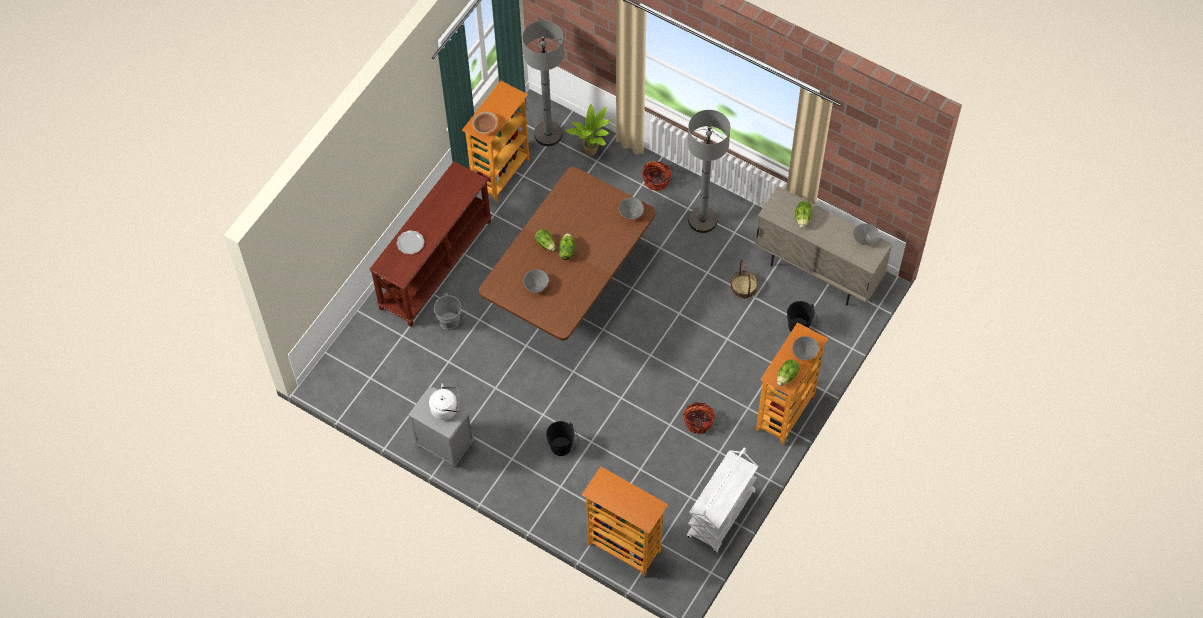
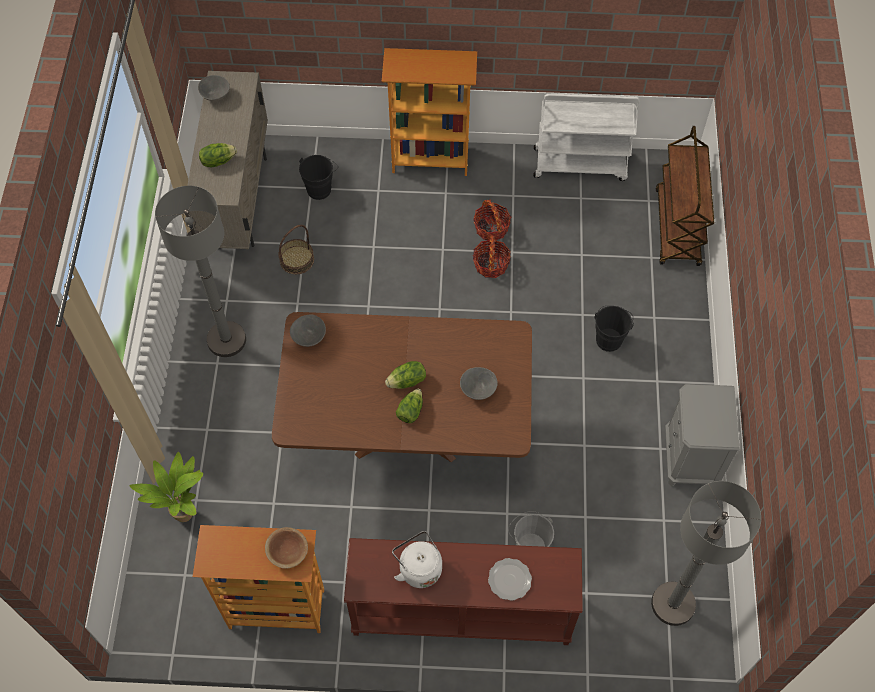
camera: 120 degrees left, 0 degrees up
white kettle [429,384,459,420] -> white kettle moved to [392,531,442,588]
grey floor lamp [522,20,564,146] -> grey floor lamp moved to [651,481,761,626]
bookcase [582,467,668,577] -> brown cart [656,126,714,266]
basket [642,161,671,191] -> basket moved to [473,235,511,278]
lettuce [777,359,800,386] -> none
grey bowl [792,336,819,360] -> none

